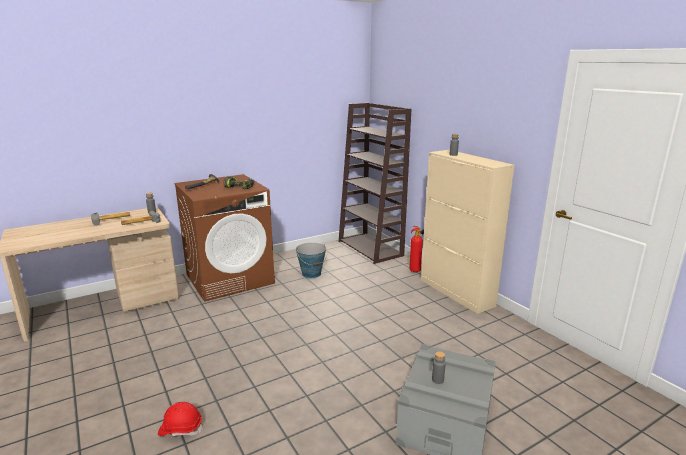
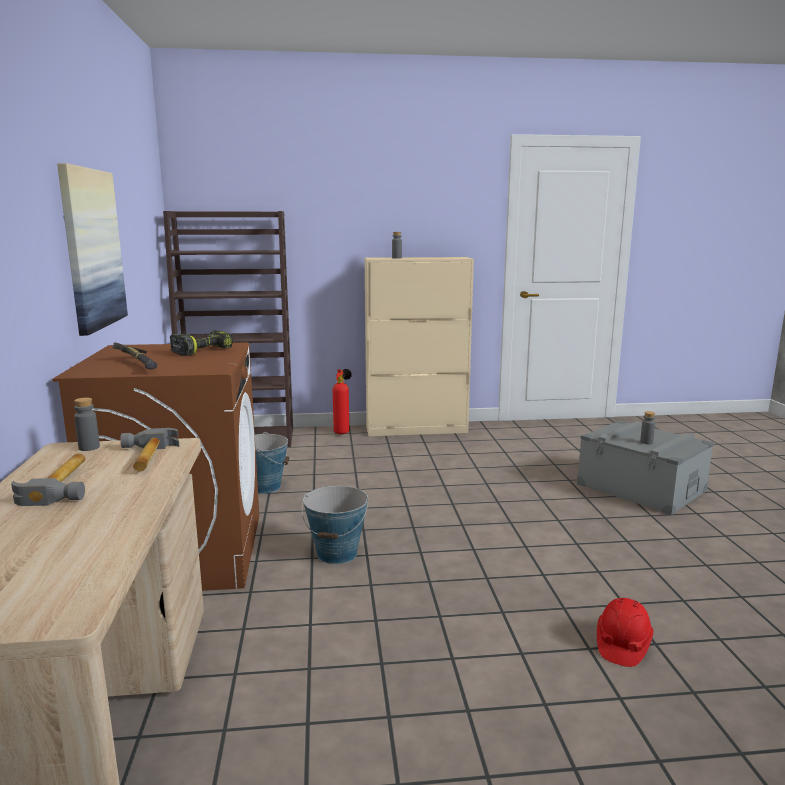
camera: 65 degrees left, 5 degrees down
none -> picture [57,163,128,336]
none -> bucket [301,486,368,564]

